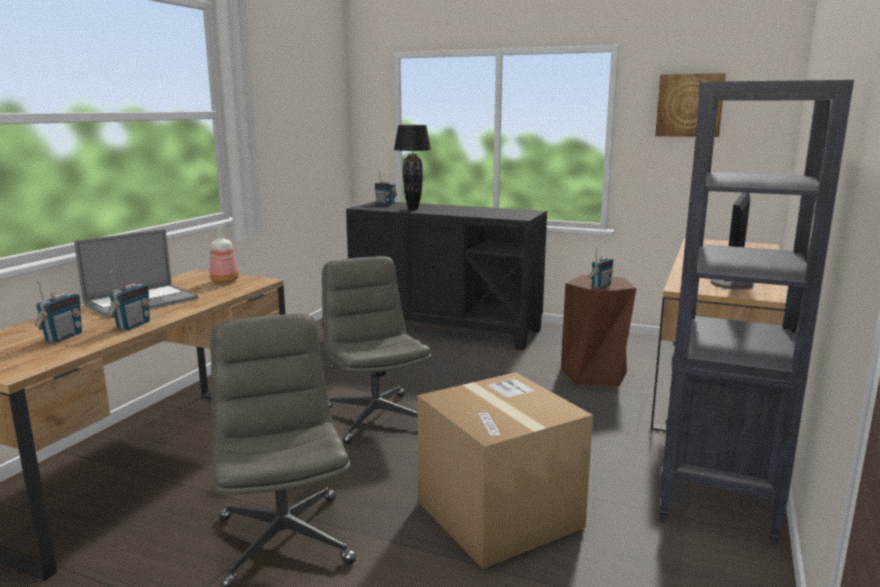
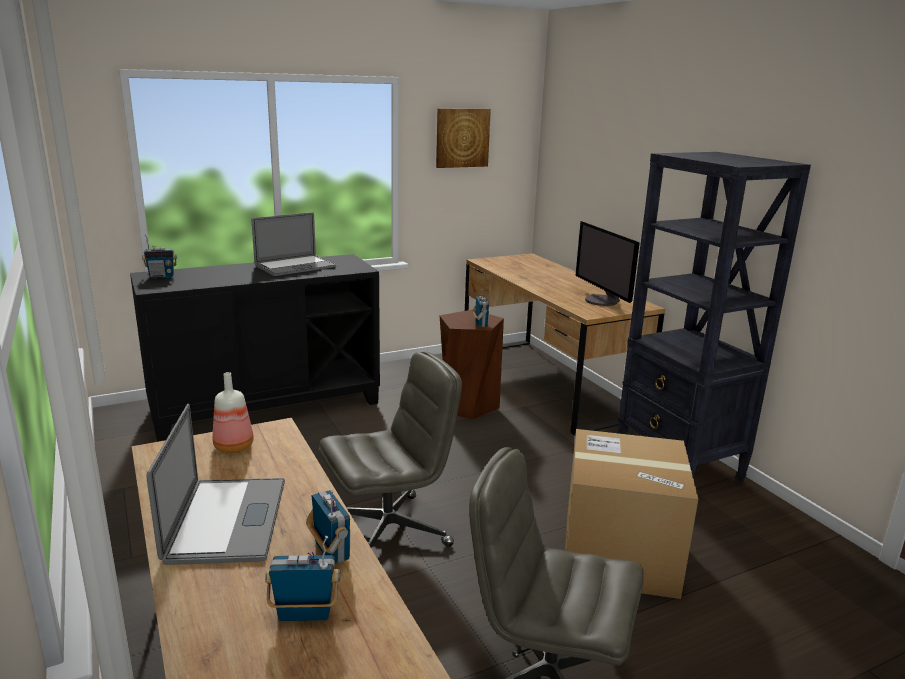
camera: 50 degrees left, 5 degrees up
radio [35,280,82,342] -> radio turned 60 degrees counterclockwise [265,536,340,621]
grey office chair [322,256,432,444] -> grey office chair turned 135 degrees clockwise [319,352,462,548]
black table lamp [394,125,431,210] -> none
none -> laptop [252,212,336,276]

